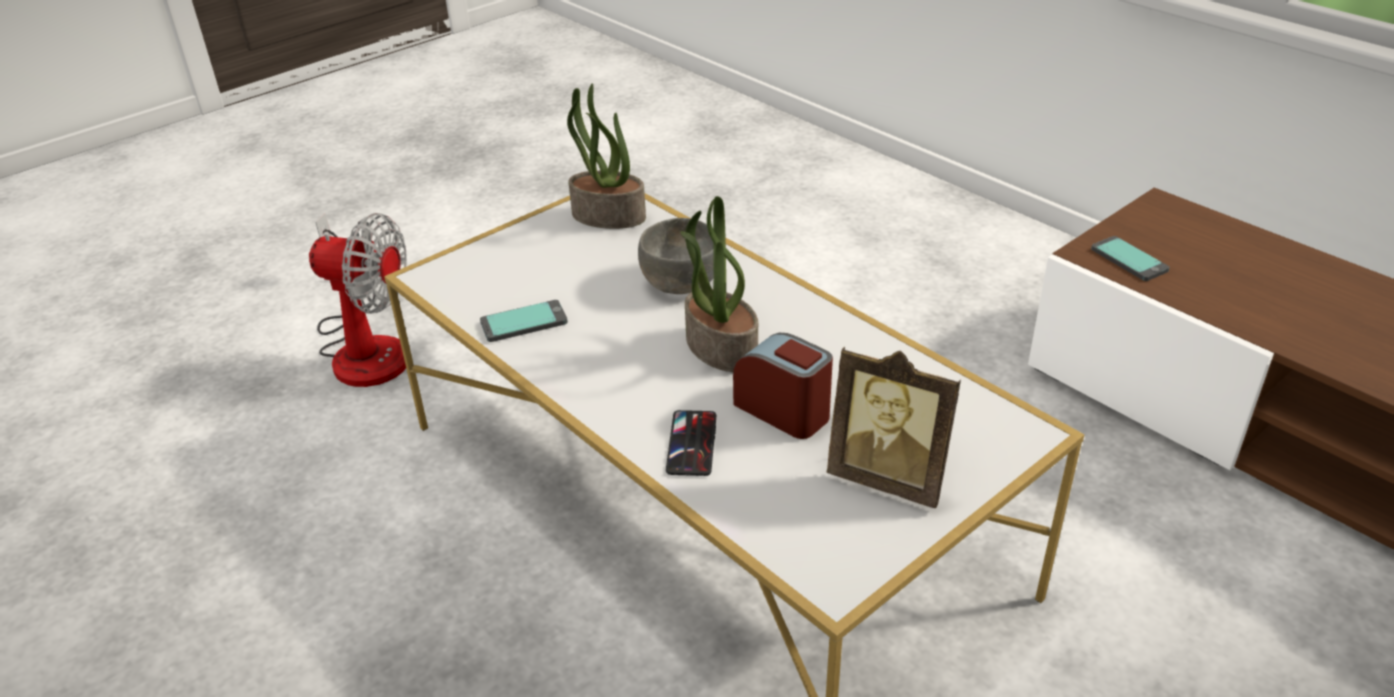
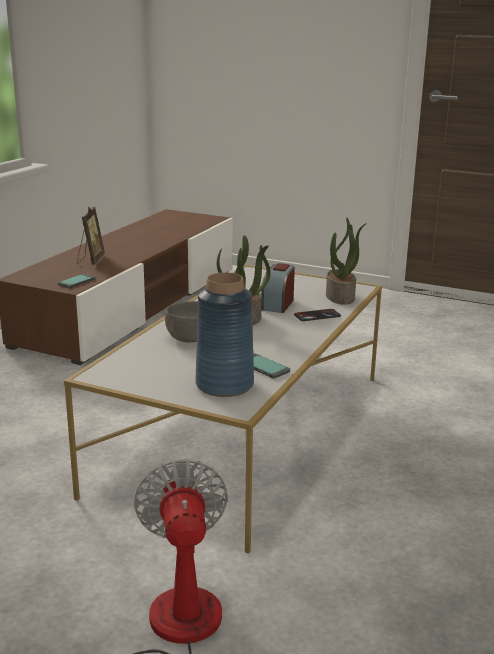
camera: 115 degrees left, 15 degrees down
potted plant [567,84,646,229] -> potted plant moved to [326,218,367,305]
picture frame [826,347,961,509] -> picture frame moved to [77,206,105,265]
none -> blue vase [195,272,254,397]

